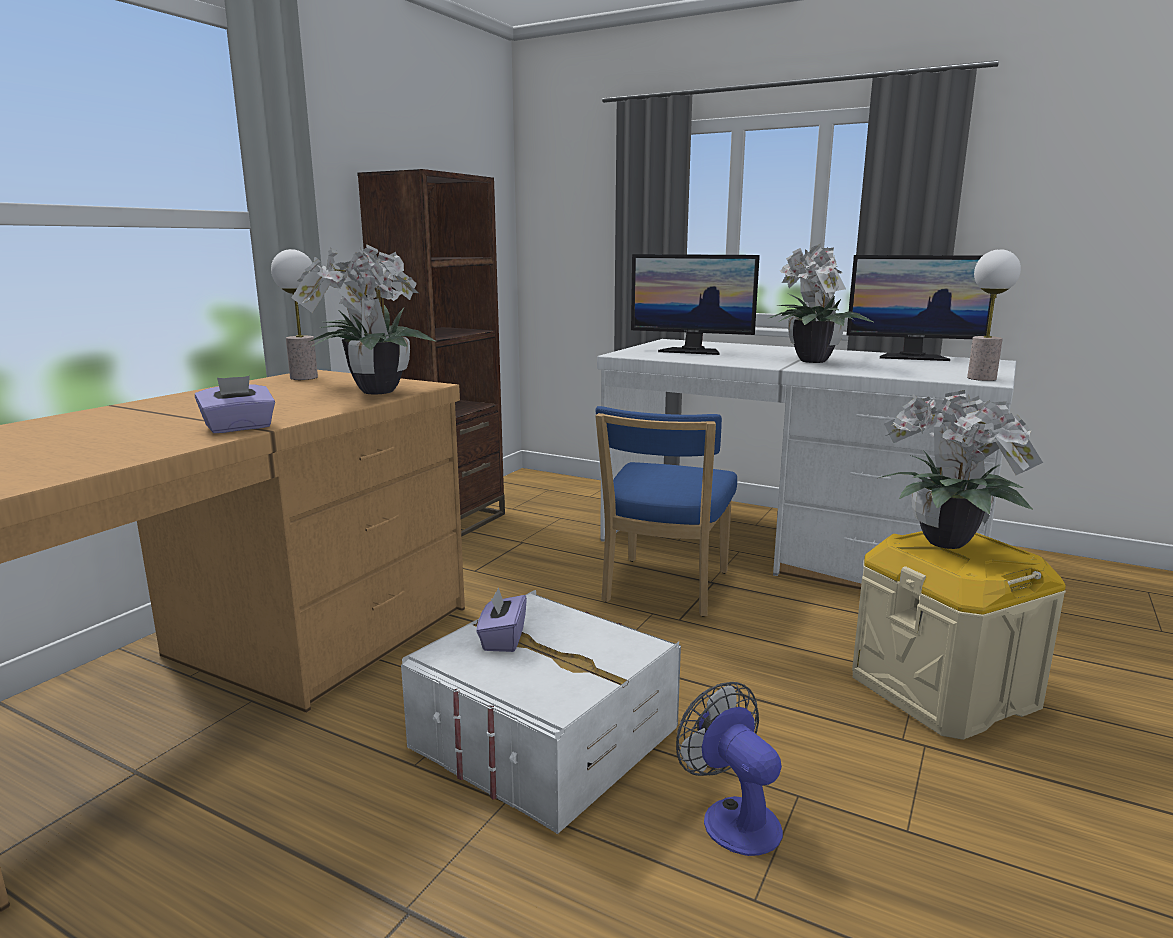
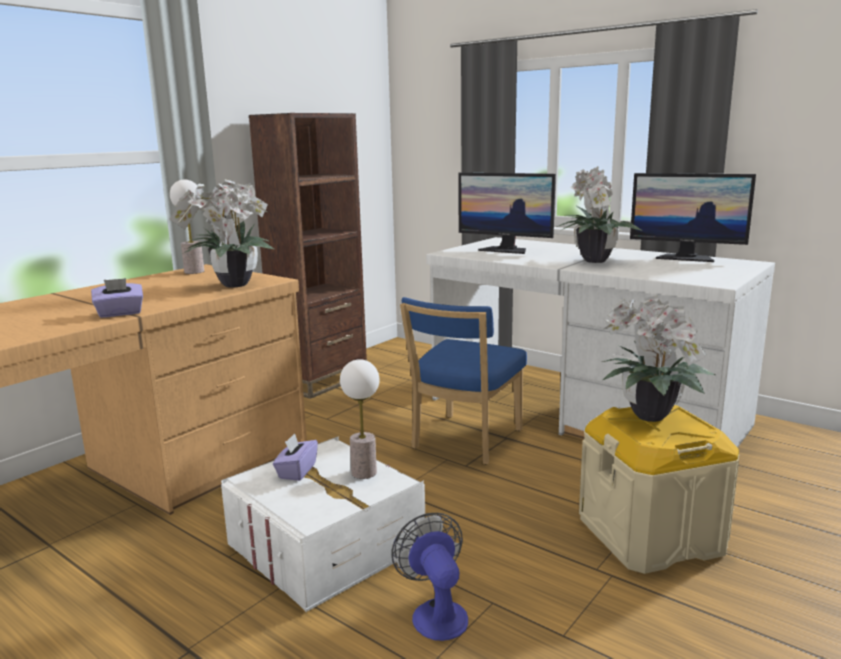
camera: 10 degrees right, 0 degrees up
table lamp [967,249,1021,381] -> table lamp moved to [340,359,380,479]

